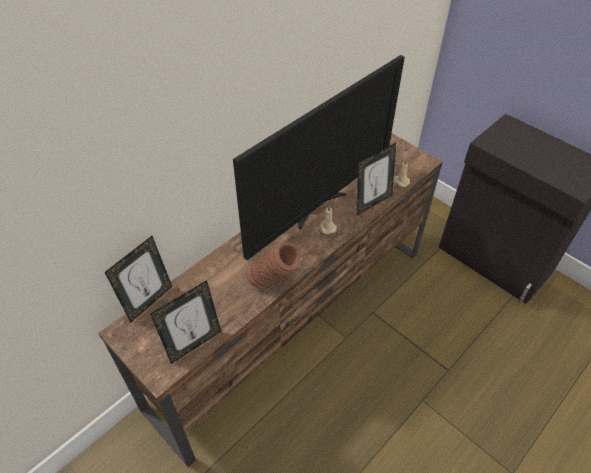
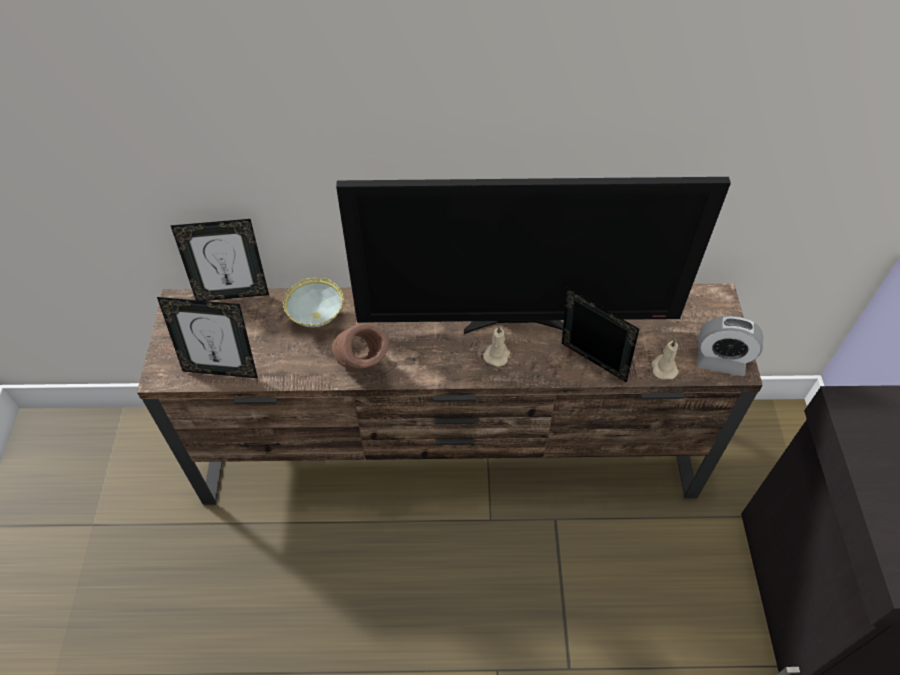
camera: 45 degrees right, 5 degrees up
picture frame [357,143,396,215] -> picture frame turned 150 degrees counterclockwise [562,287,639,383]
none -> bowl [283,277,344,327]
none -> alarm clock [697,316,763,376]

